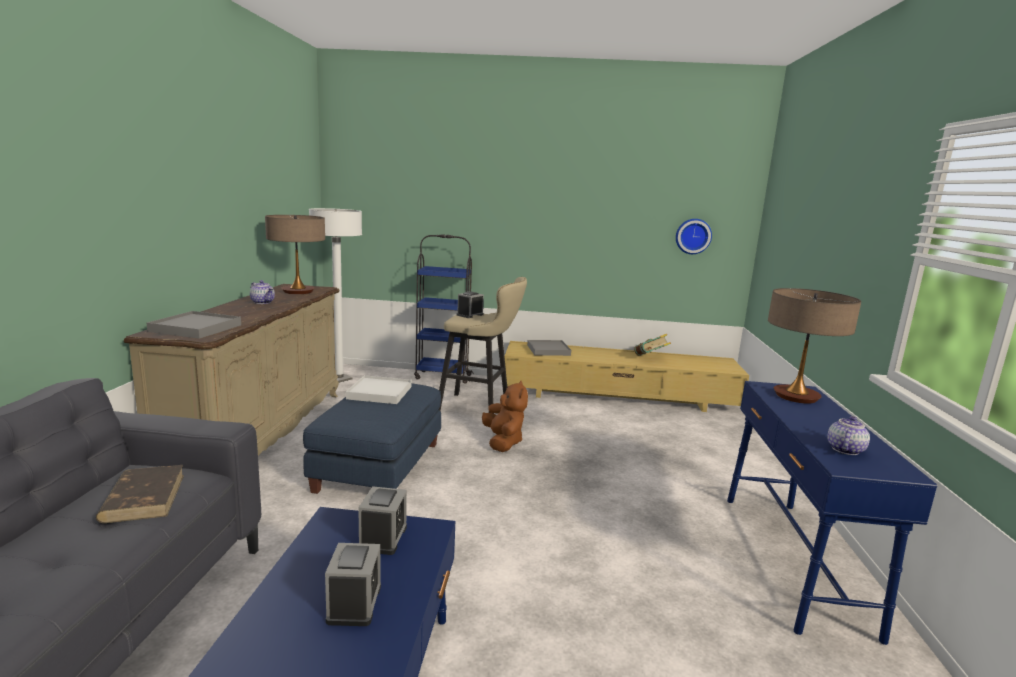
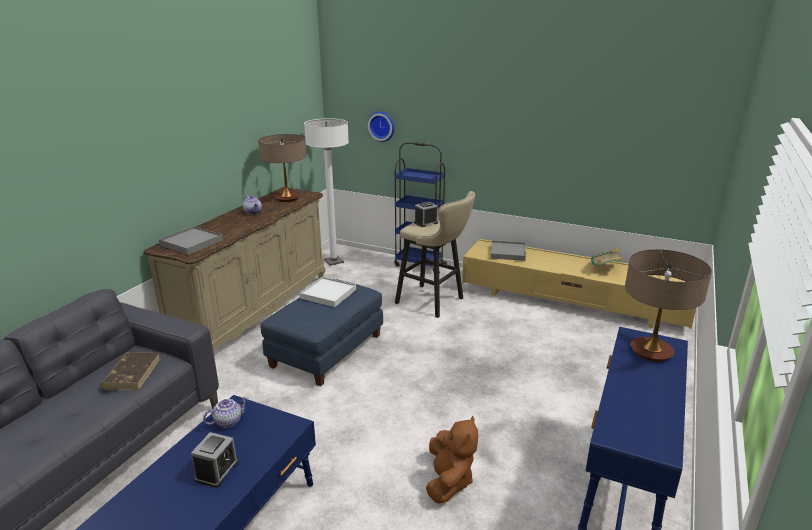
camera: 20 degrees right, 10 degrees up
alarm clock [358,486,407,555] -> none
brown plush toy [482,380,528,452] -> brown plush toy moved to [426,416,478,504]
wall clock [676,219,712,254] -> wall clock moved to [368,112,395,142]
teapot [827,416,870,455] -> teapot moved to [203,397,248,428]

